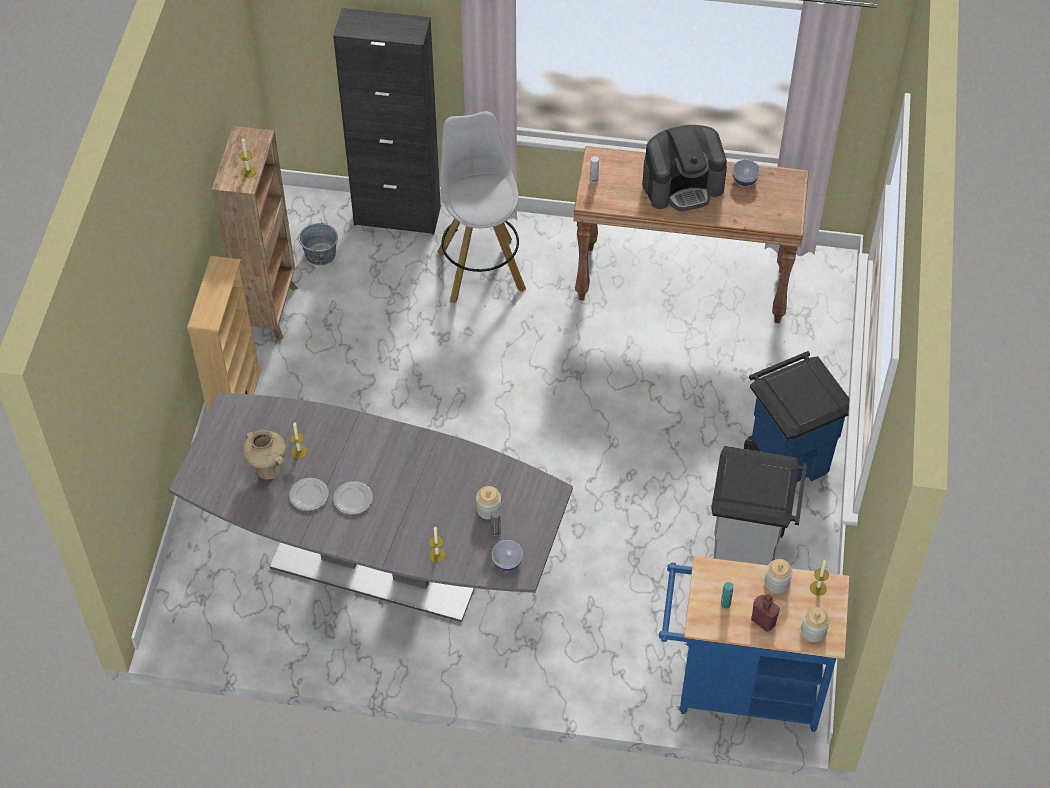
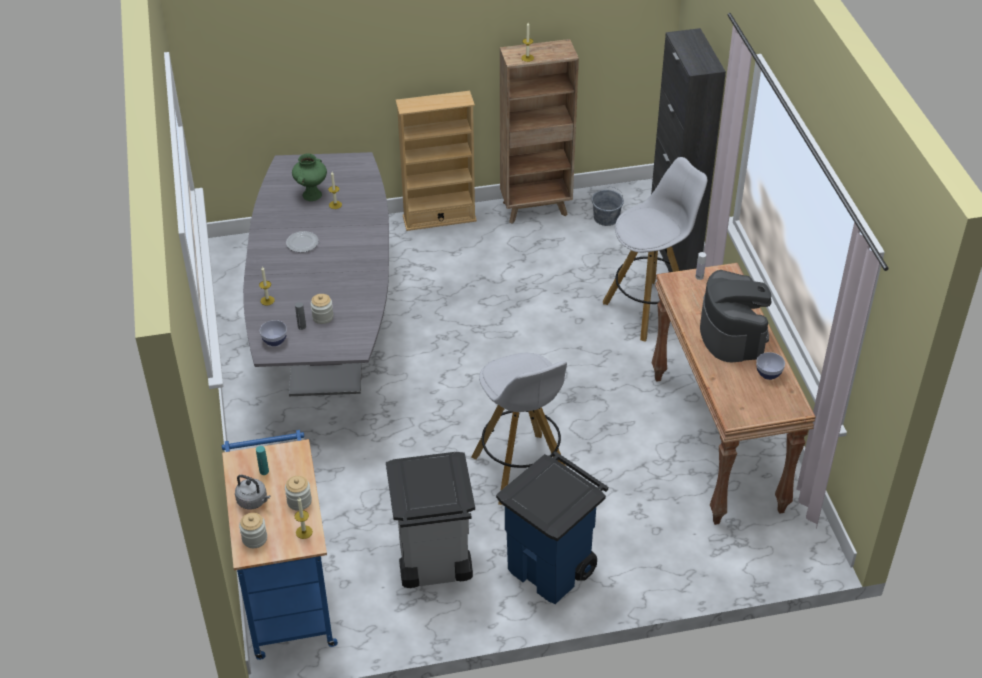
camera: 70 degrees right, 10 degrees down
beige vase [242,430,286,480] -> green vase [292,154,327,201]
plate [289,478,329,511] -> none
coffee machine [642,125,727,211] -> coffee machine turned 150 degrees counterclockwise [700,270,771,362]
red bottle [751,594,780,632] -> grey kettle [235,475,270,510]
none -> white stool [471,353,567,505]

